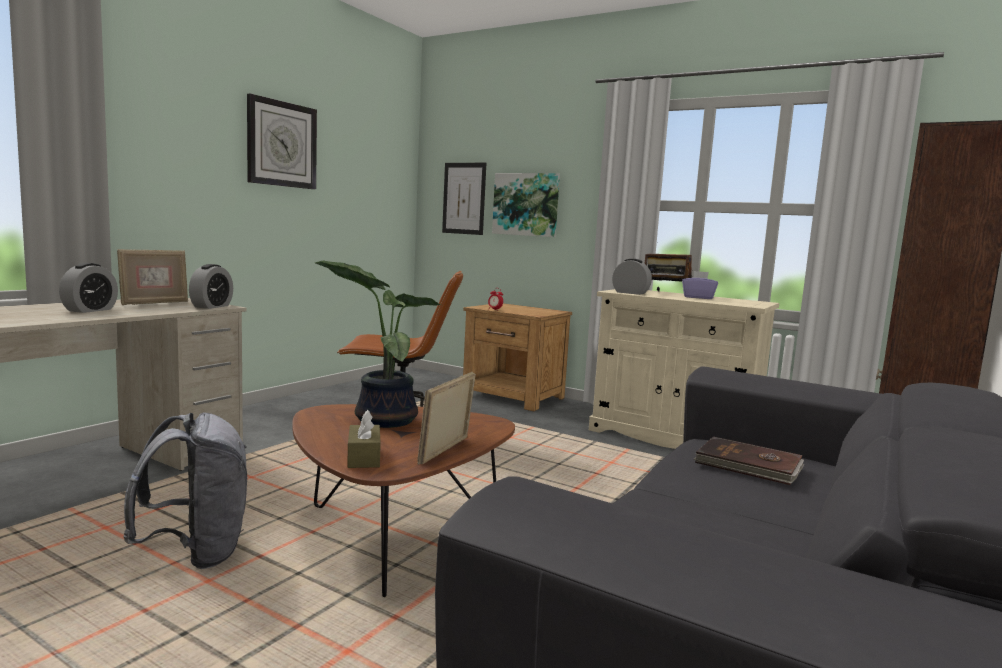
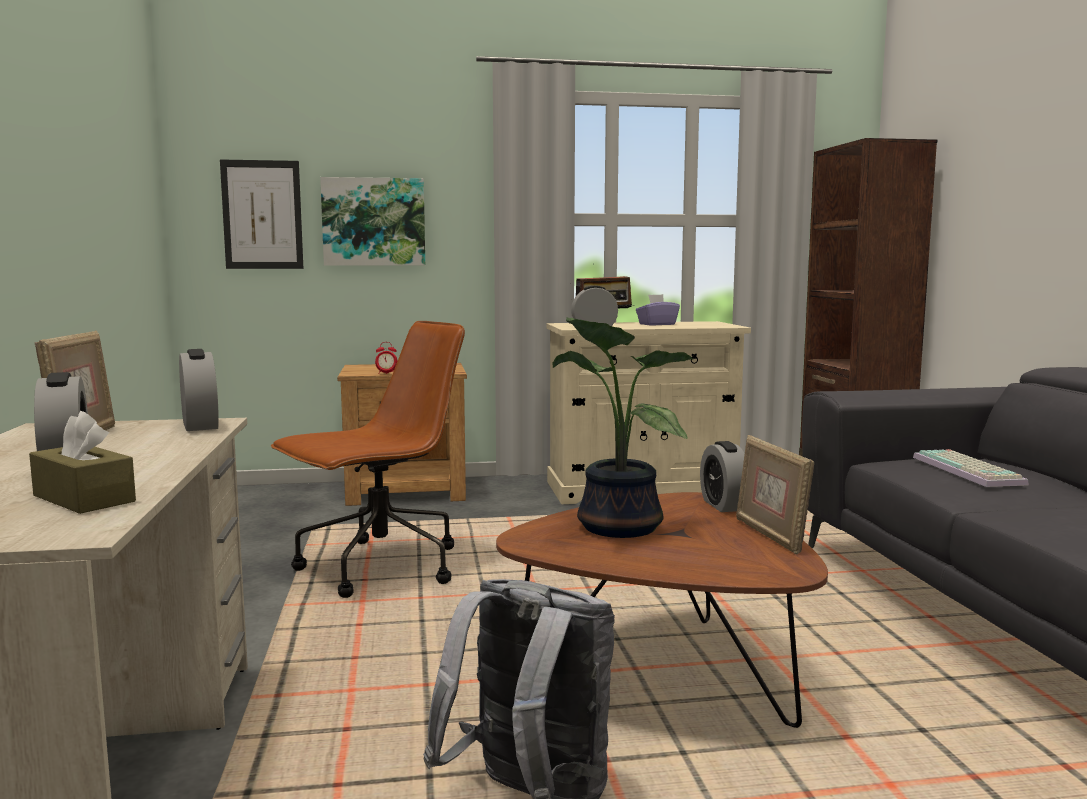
camera: 40 degrees left, 0 degrees up
wall clock [247,93,317,189] -> none
brown tissue box [347,410,381,468] -> brown tissue box moved to [29,411,136,514]
brown book [694,436,804,485] -> keyboard [913,449,1029,487]
none -> alarm clock [700,441,745,512]

